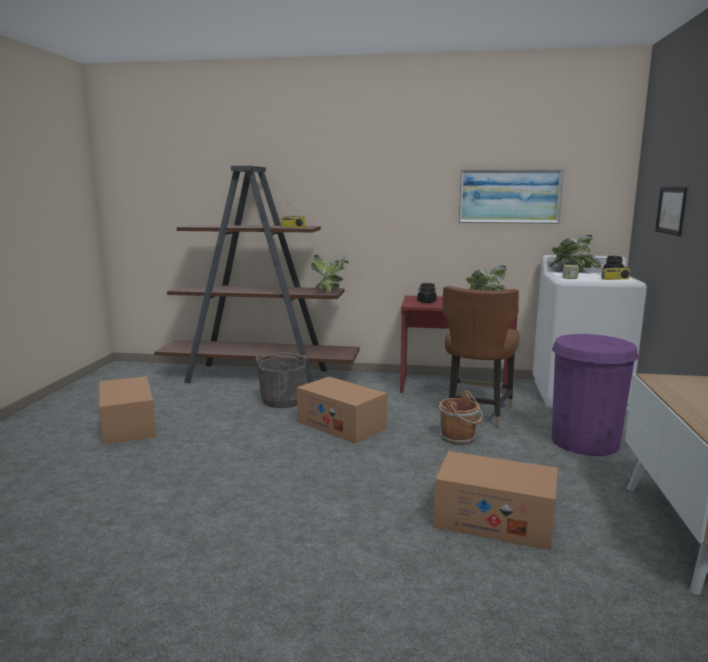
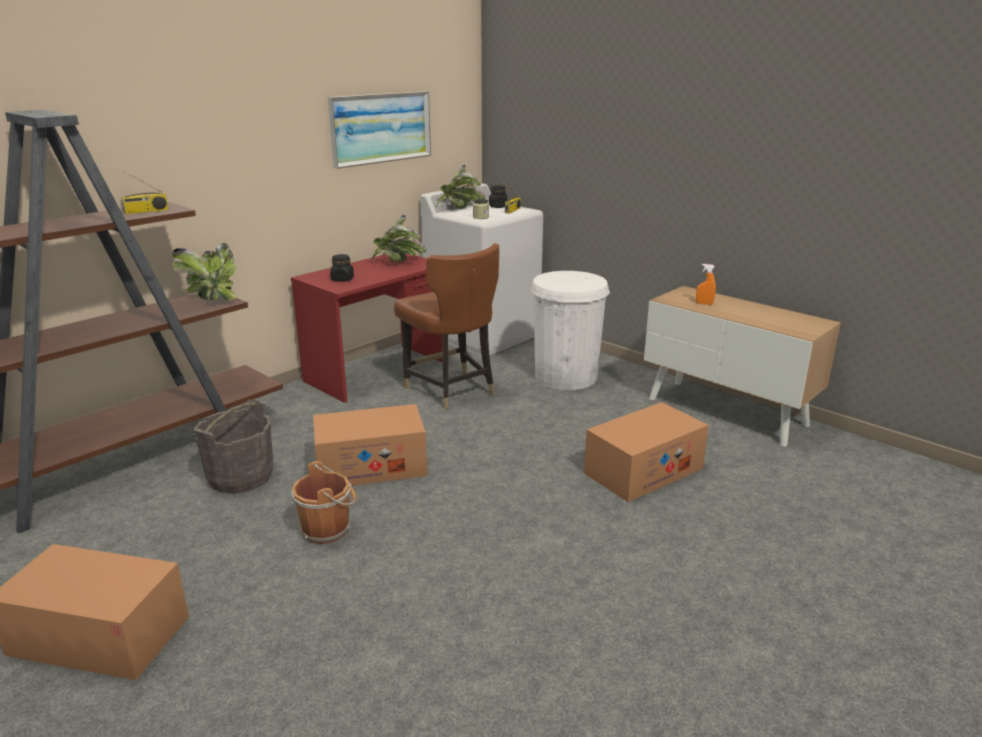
camera: 55 degrees left, 10 degrees up
brown bucket [439,391,483,445] -> brown bucket moved to [292,461,357,544]
purple trash can [552,334,638,456] -> white trash can [530,271,610,390]
picture [655,187,688,236] -> none
none -> orange spray bottle [696,264,716,305]

